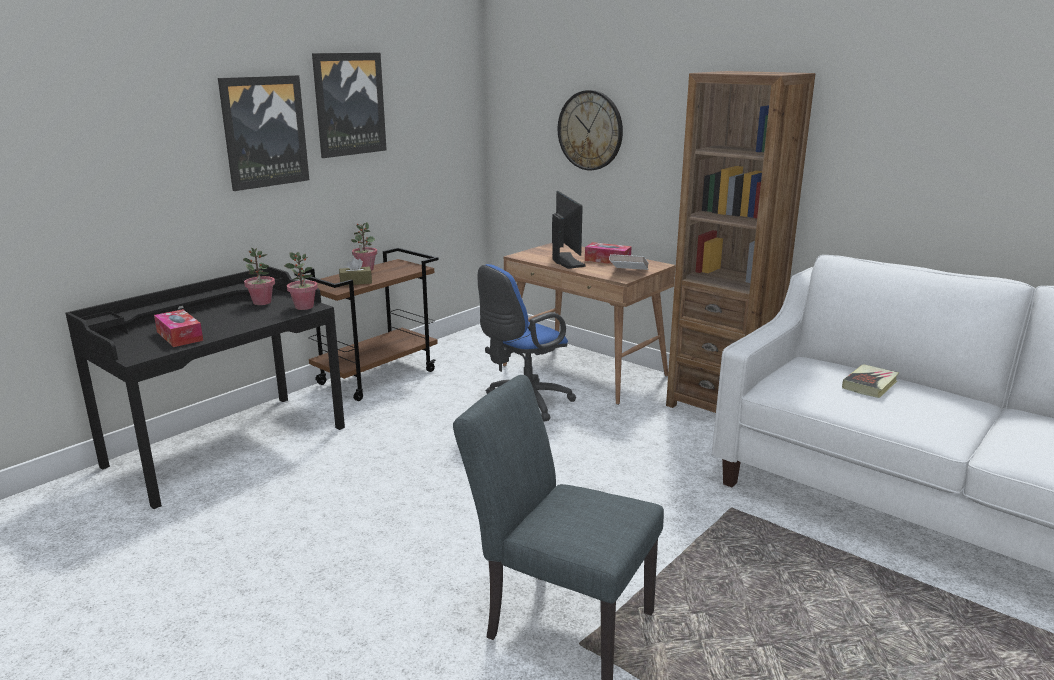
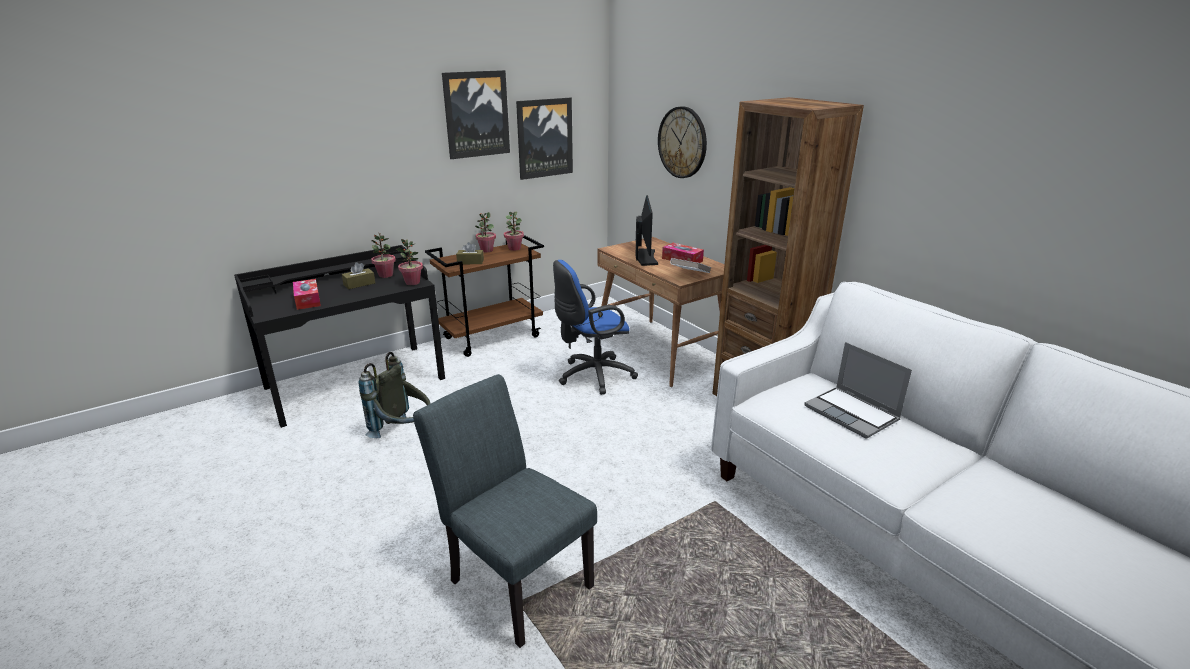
camera: 15 degrees right, 5 degrees up
picture [218,75,309,191] -> picture moved to [516,98,573,180]
book [842,364,899,398] -> laptop [804,342,912,438]
none -> brown tissue box [342,262,375,289]
none -> grey backpack [358,352,431,438]
none -> potted plant [504,211,524,251]

